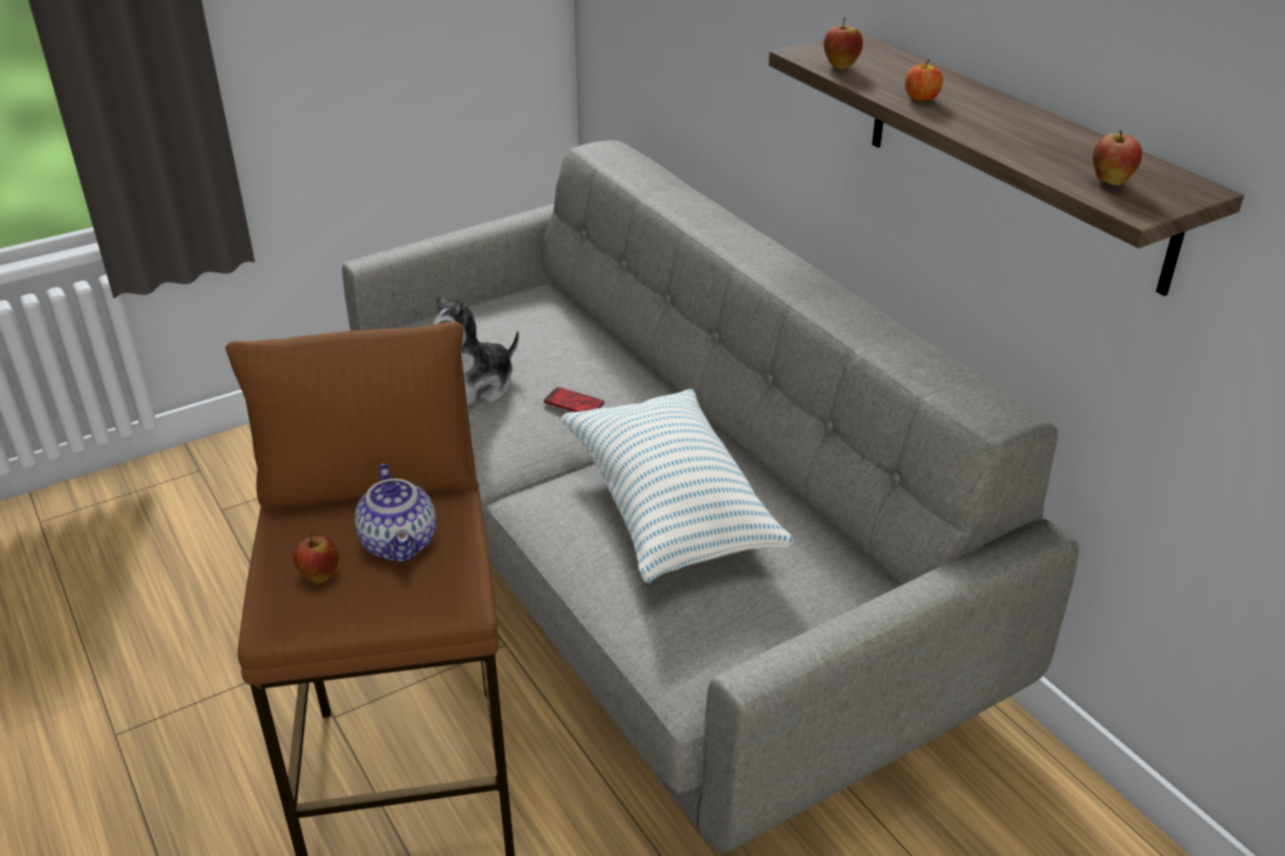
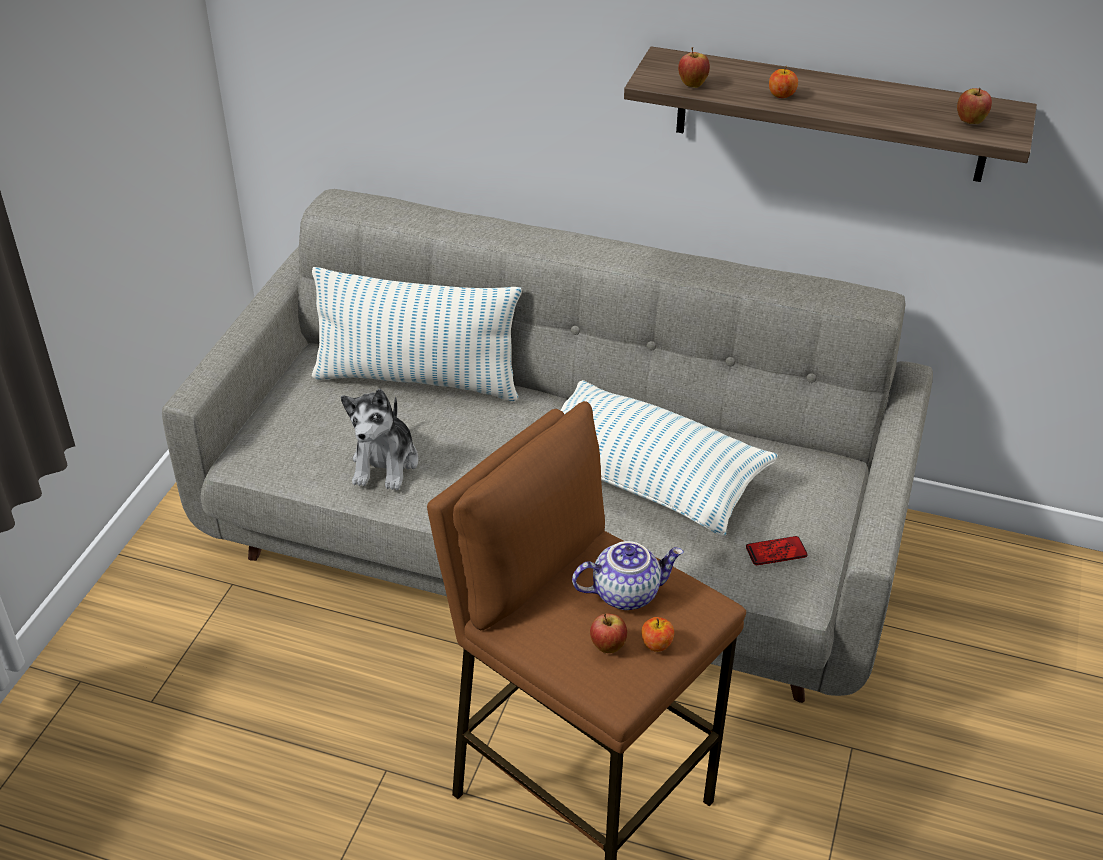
camera: 40 degrees left, 5 degrees up
teapot [355,464,436,562] -> teapot turned 45 degrees counterclockwise [572,541,684,610]
phone [544,387,604,412] -> phone moved to [746,536,808,565]
none -> pillow [312,267,522,401]
none -> apple [642,617,674,652]

